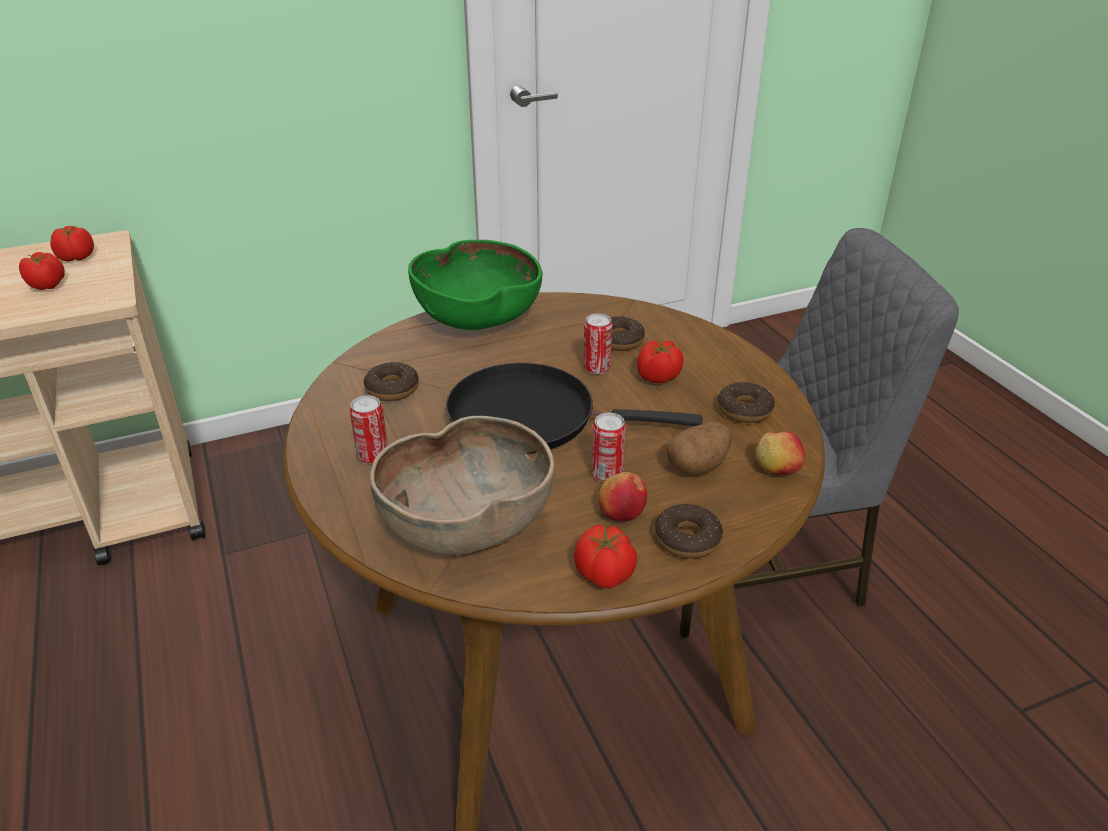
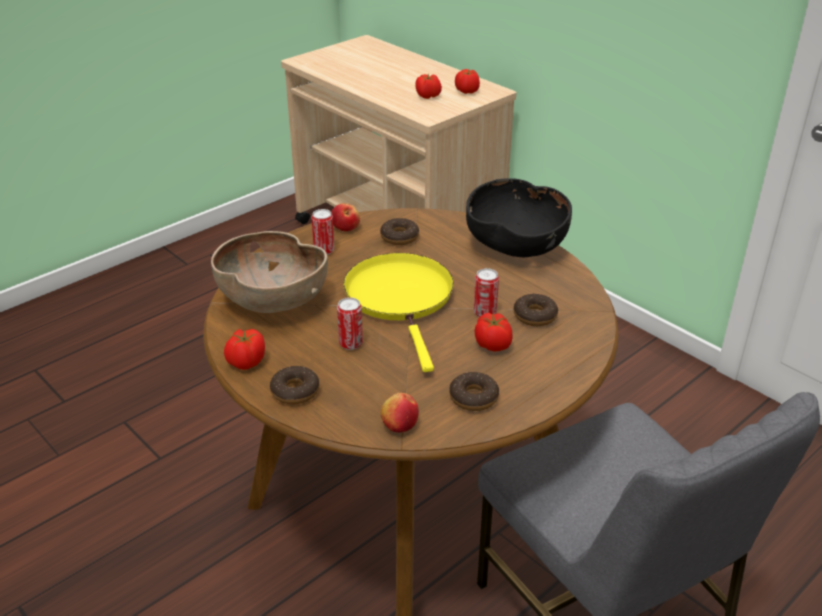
camera: 70 degrees right, 0 degrees up
green bowl [408,240,542,330] -> black bowl [466,178,572,257]
black frying pan [446,363,703,454] -> yellow frying pan [343,253,454,372]
apple [599,472,647,521] -> apple moved to [331,203,360,231]
potato [666,422,732,474] -> none

